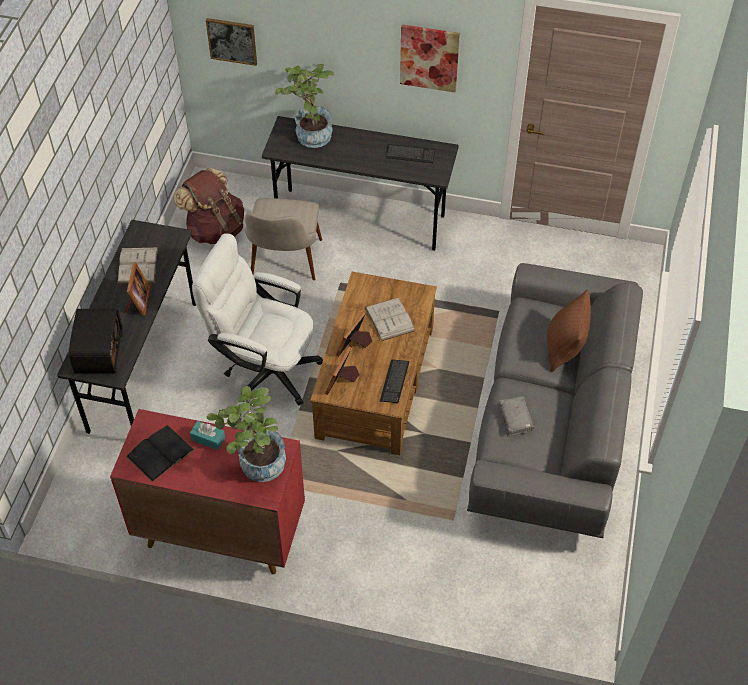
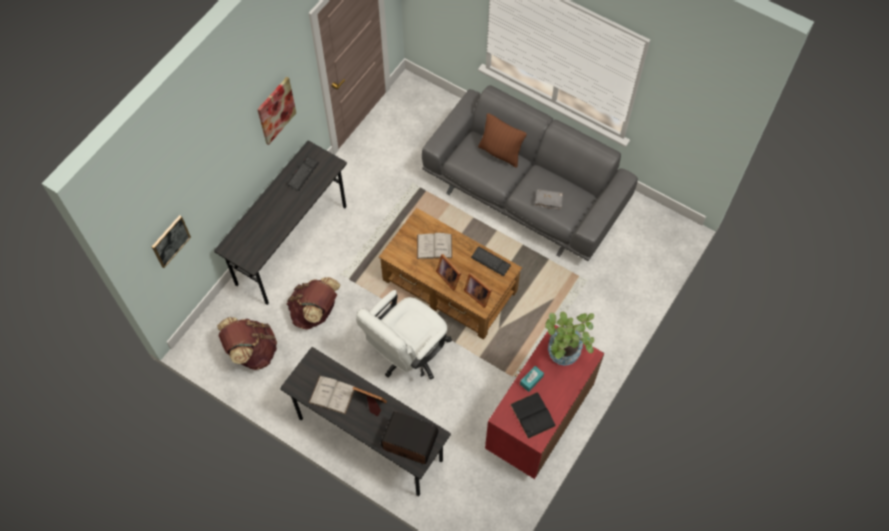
camera: 70 degrees left, 10 degrees up
beige chair [245,198,322,280] -> brown backpack [287,277,341,330]
potted plant [275,64,335,148] -> none

